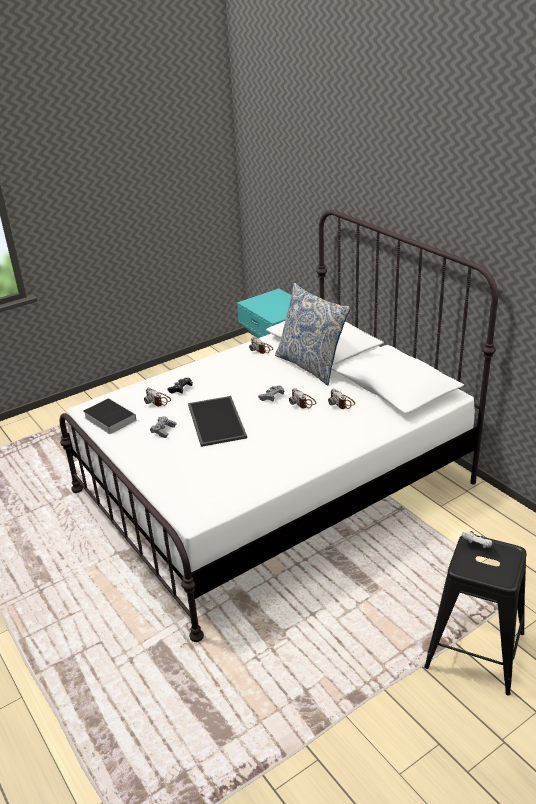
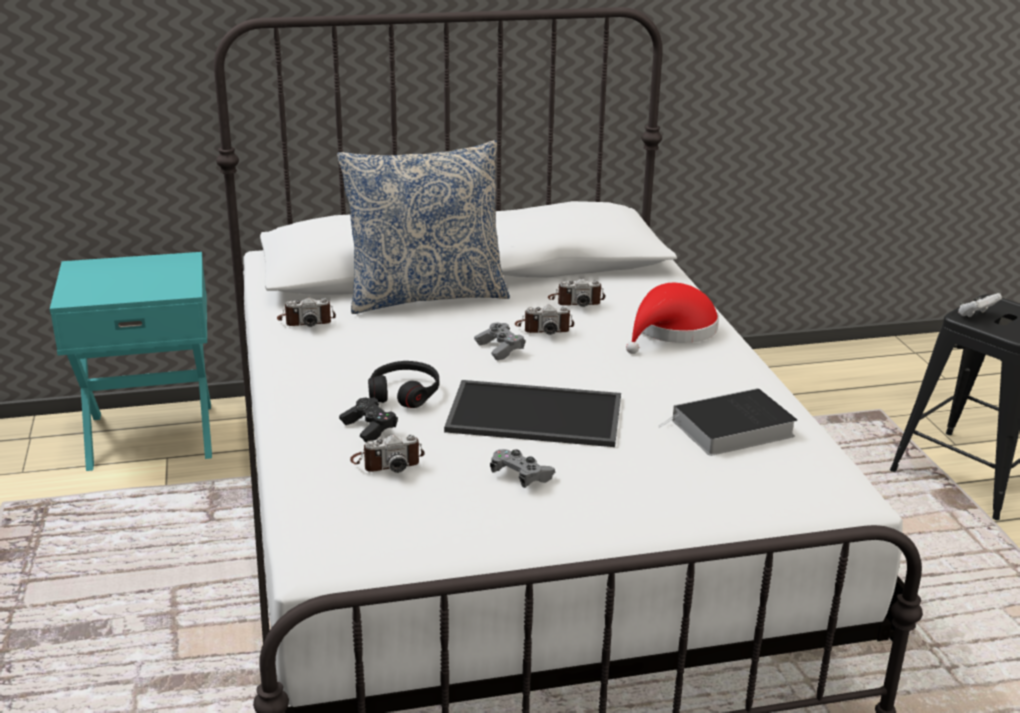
camera: 70 degrees left, 5 degrees down
book [83,398,136,434] -> book moved to [658,388,797,456]
none -> black headphones [368,361,439,408]
none -> red hat [626,283,719,354]

